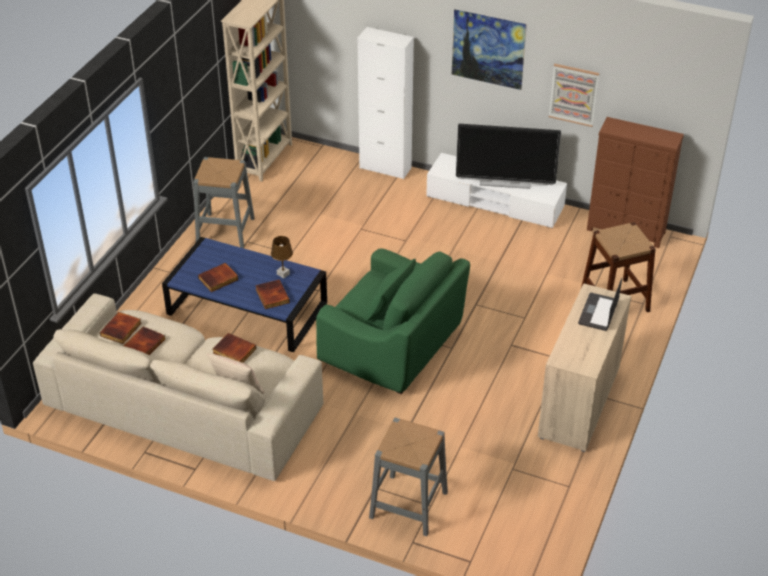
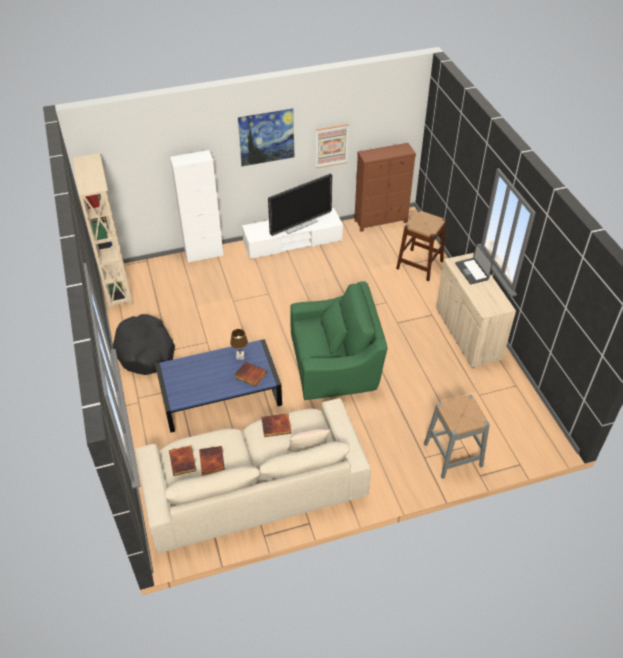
camera: 40 degrees left, 5 degrees up
grey stool [193,157,255,248] -> black dog bed [113,314,175,375]
book [198,263,239,292] -> none

